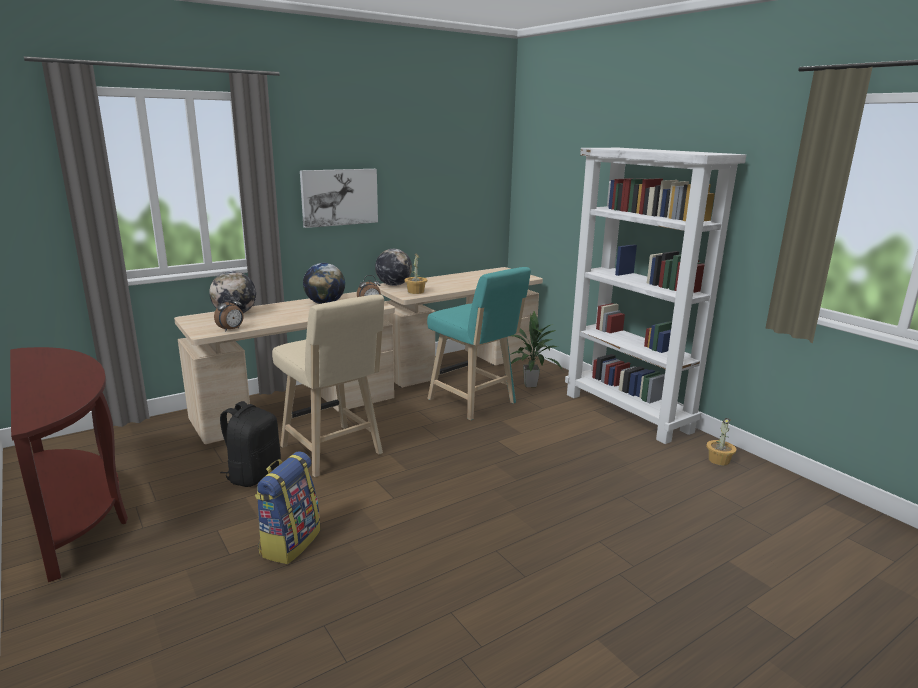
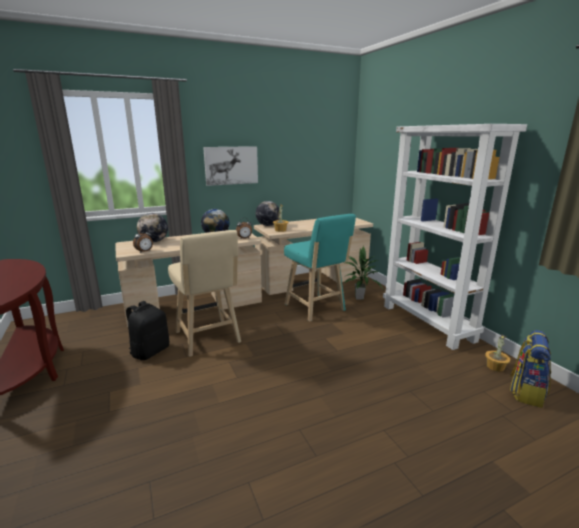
camera: 10 degrees right, 0 degrees up
backpack [255,451,321,564] -> backpack moved to [510,330,551,408]

